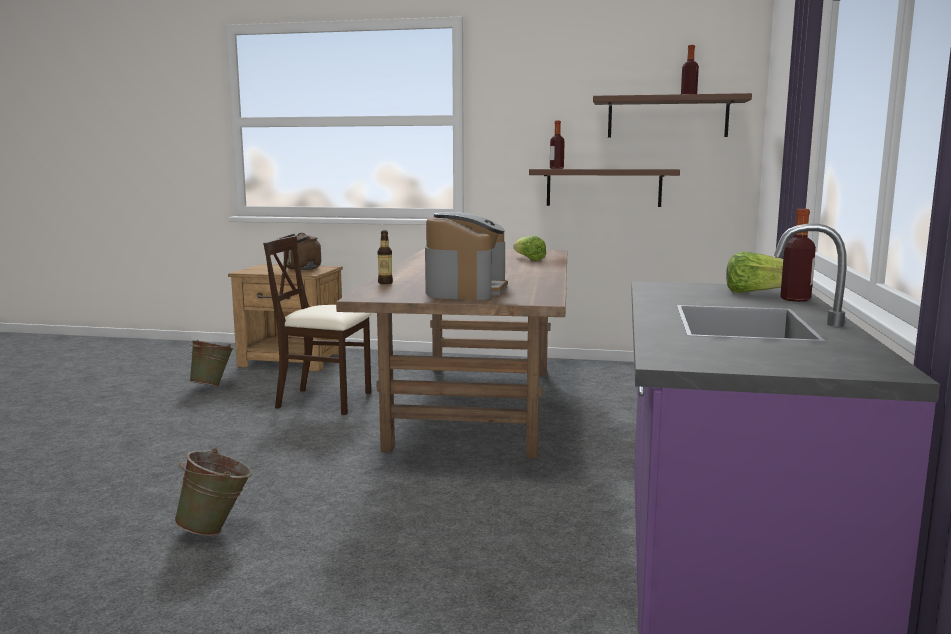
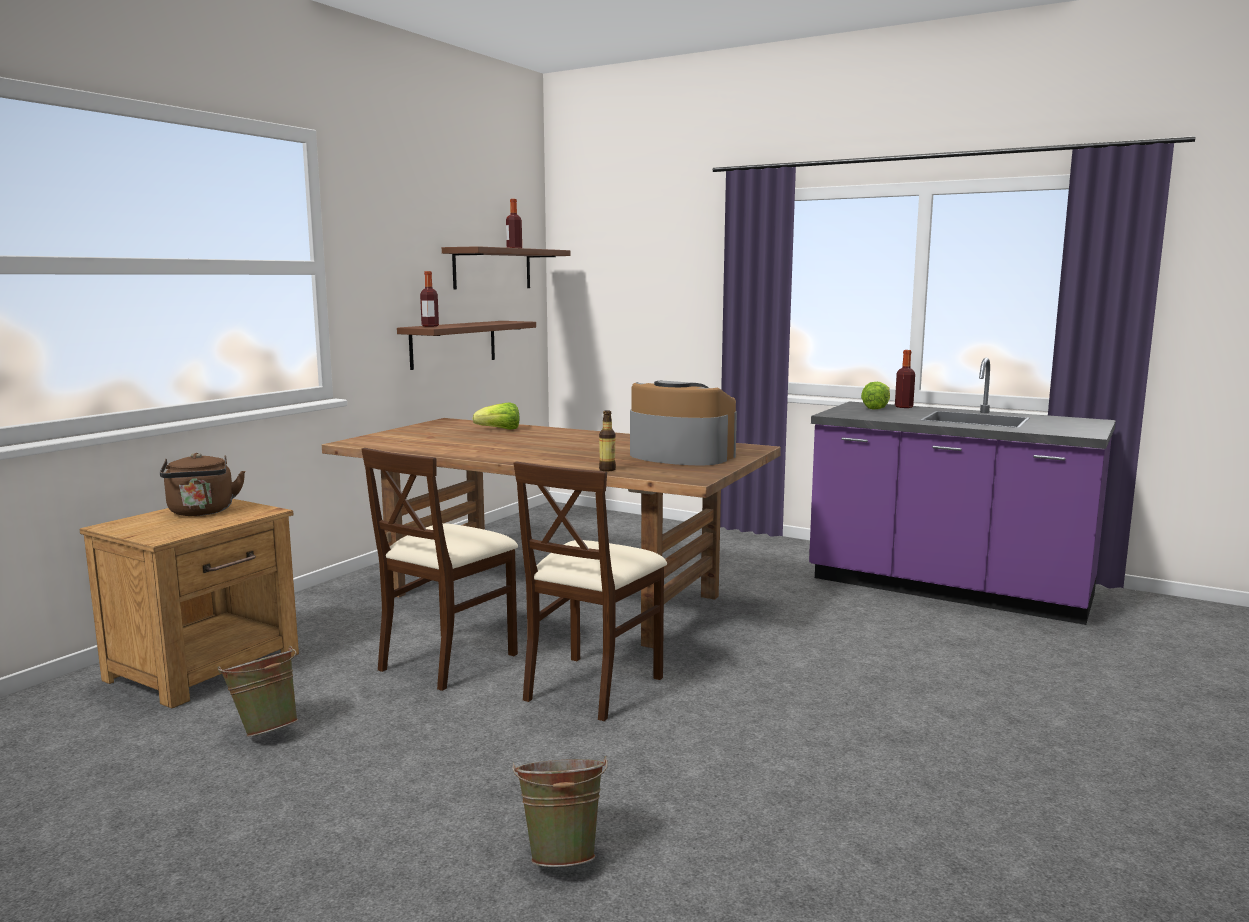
camera: 70 degrees left, 0 degrees up
green bucket [174,448,253,536] -> green bucket moved to [512,756,608,867]
none -> beige chair [514,461,667,721]

